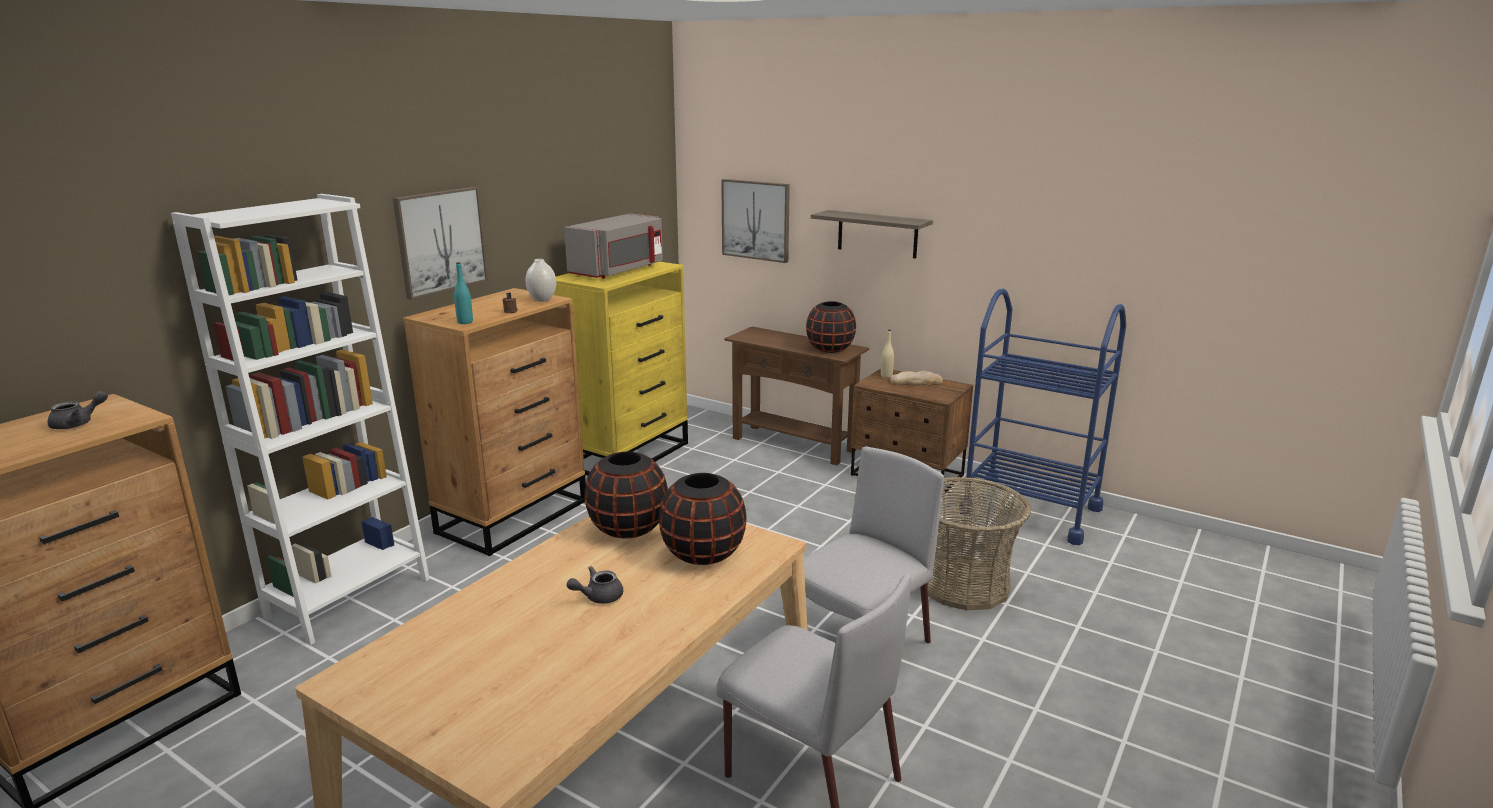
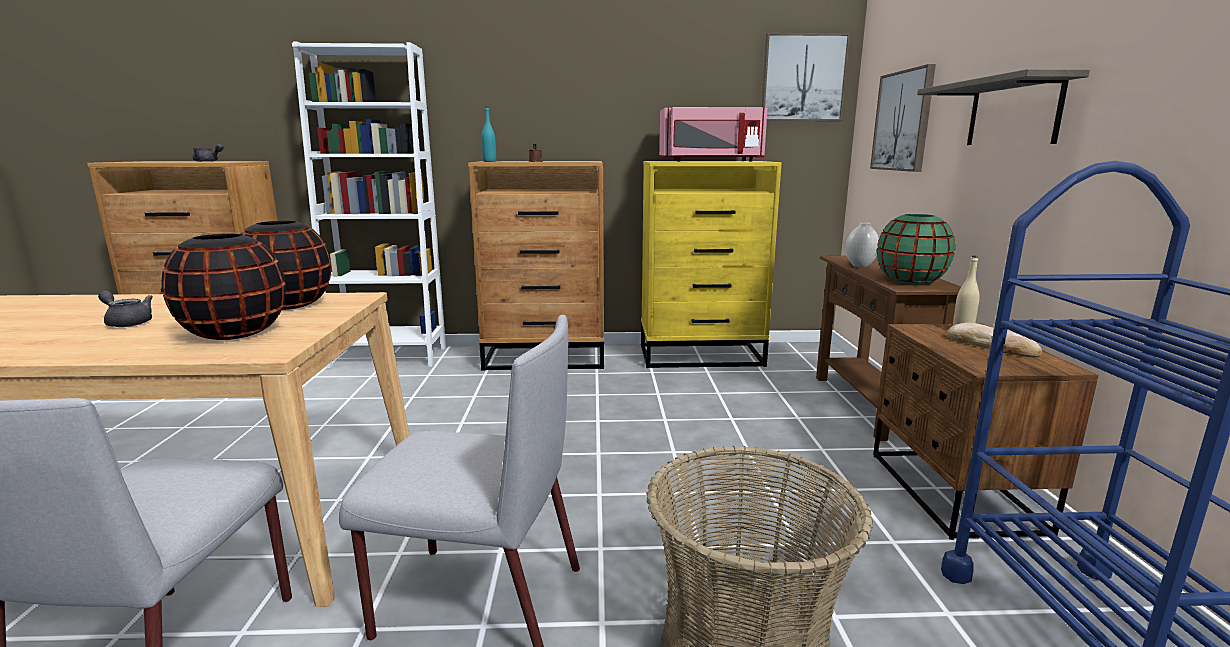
camera: 55 degrees right, 5 degrees down
picture [393,187,488,300] -> picture moved to [762,33,850,121]
white vase [525,259,556,302] -> white vase moved to [845,222,879,267]
grey microwave [564,213,663,279] -> pink microwave [659,107,768,161]
black vase [806,301,856,353] -> green vase [877,214,955,285]

